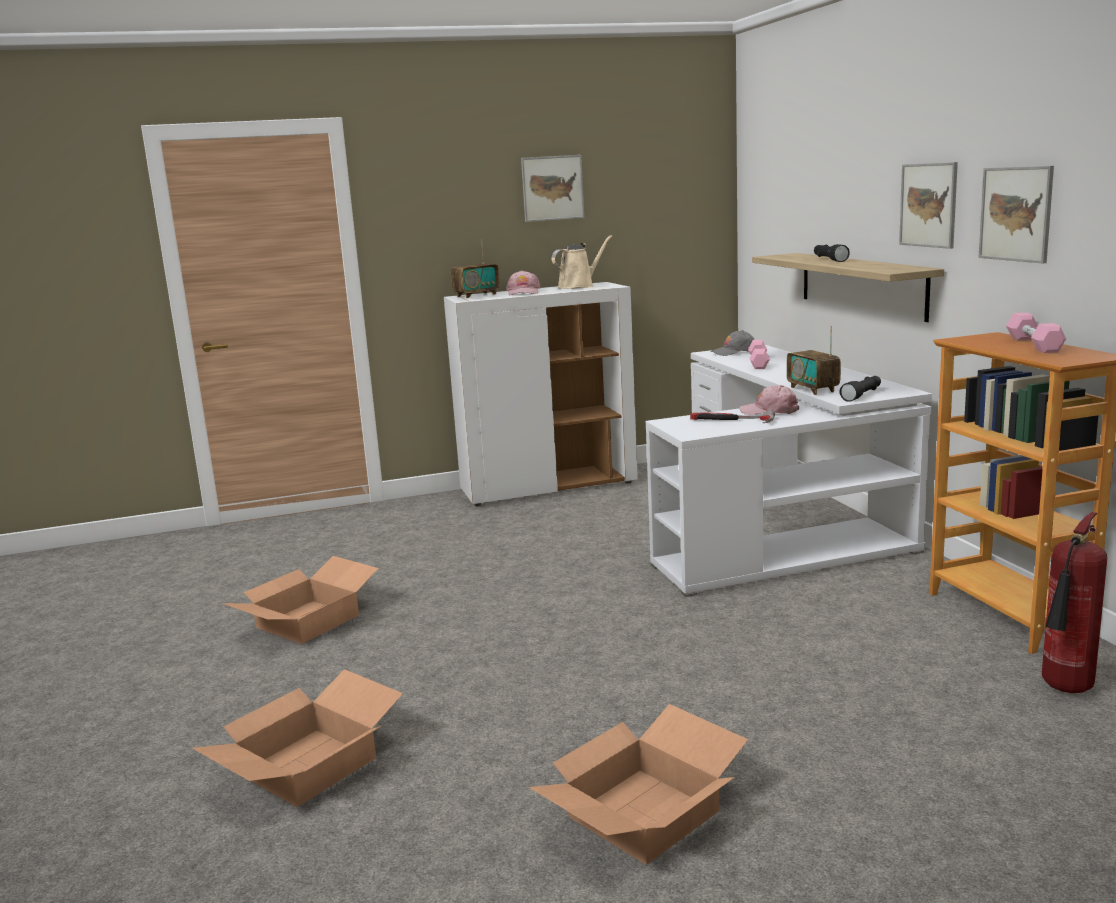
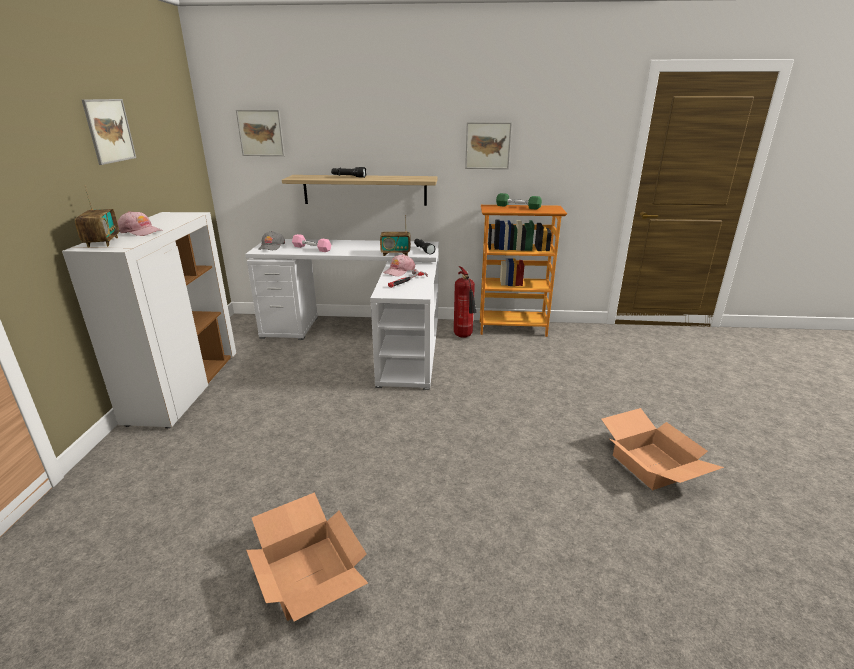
camera: 70 degrees left, 10 degrees up
cardboard box [192,669,403,807] -> none
beige watering can [551,235,612,289] -> none
picture [899,162,958,249] -> picture moved to [236,110,285,156]
pink dumbbell [1006,313,1066,353] -> green dumbbell [496,193,542,210]
fire extinguisher [1042,512,1107,693] -> fire extinguisher moved to [454,266,477,338]

